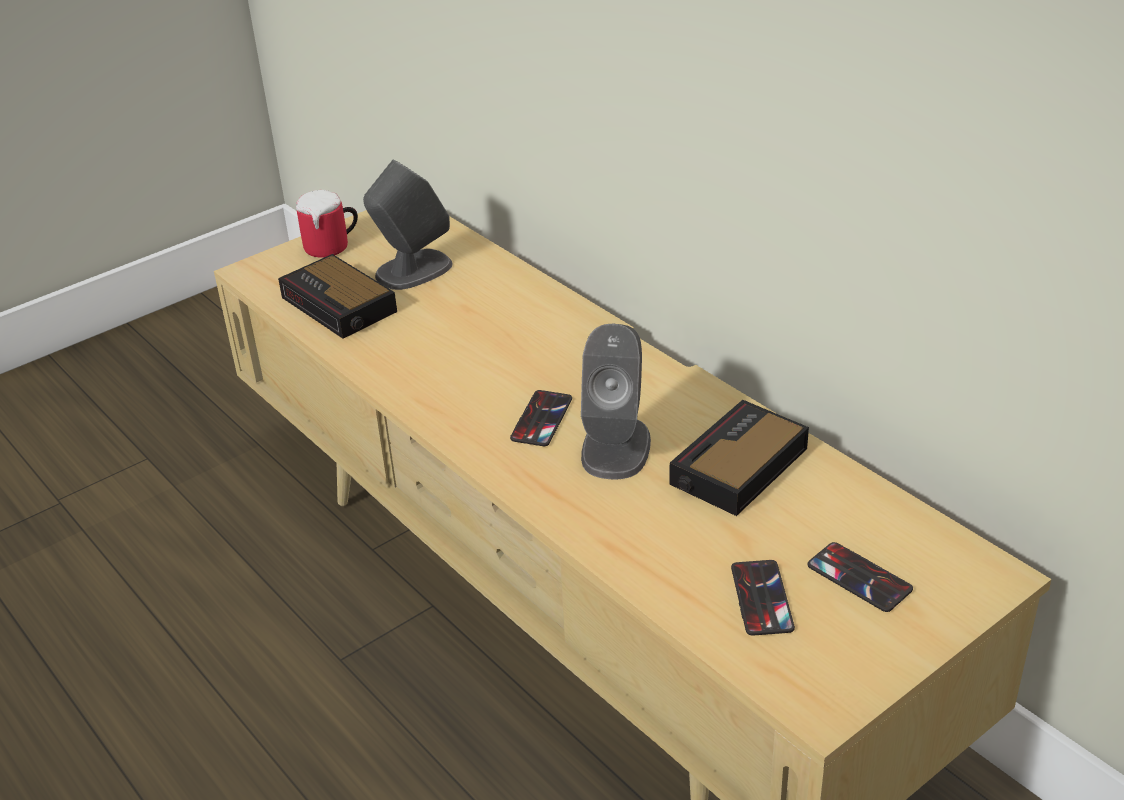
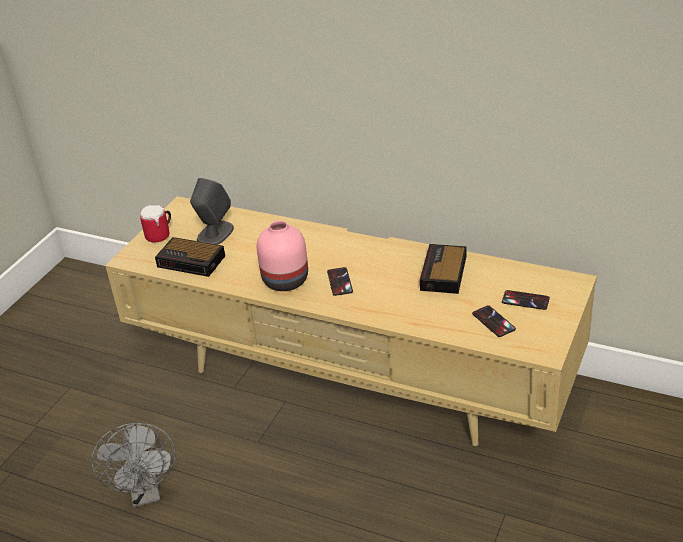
camera: 25 degrees left, 0 degrees up
grey speaker [581,324,651,479] -> none
none -> grey fan [91,423,176,507]
none -> pink vase [257,220,308,291]

